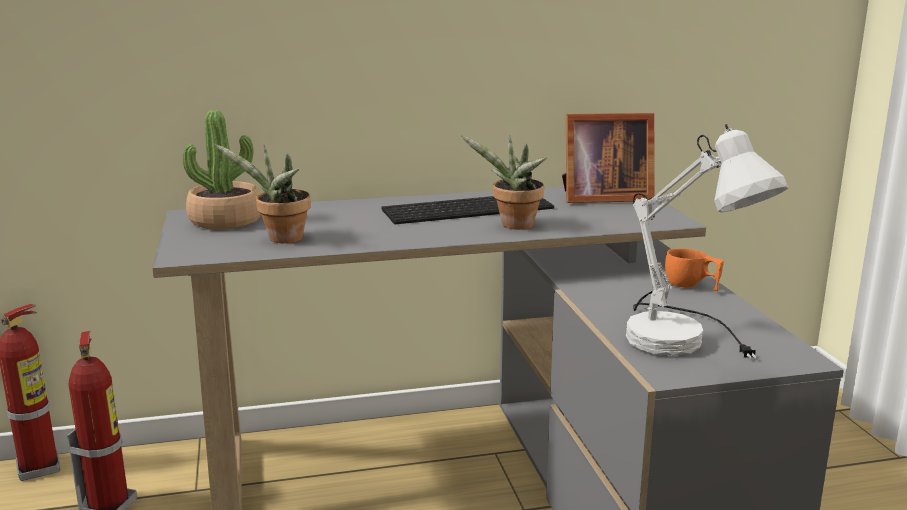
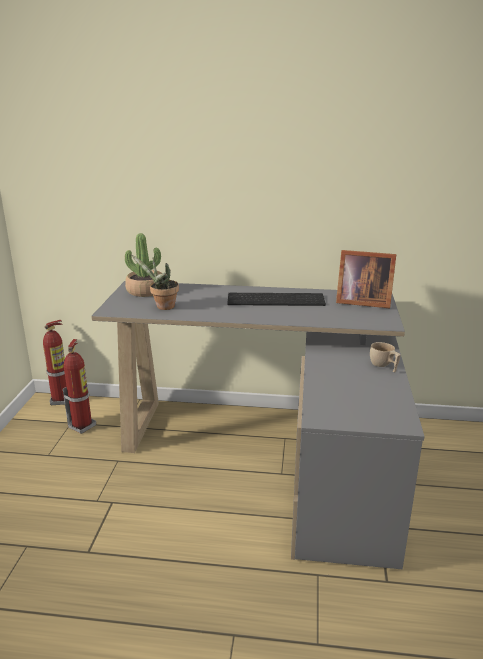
camera: 20 degrees right, 5 degrees up
potted plant [461,135,547,230] -> none
white table lamp [626,124,788,359] -> none
orange cup [665,248,724,291] -> beige cup [370,342,400,372]

